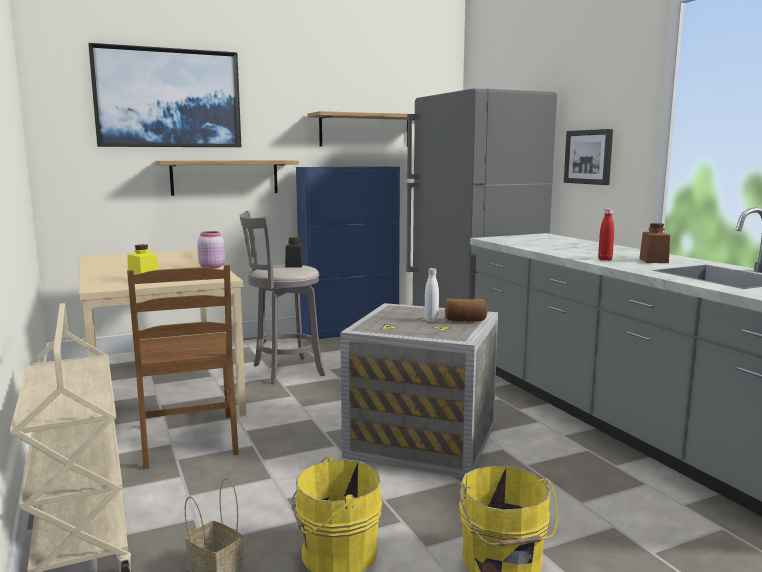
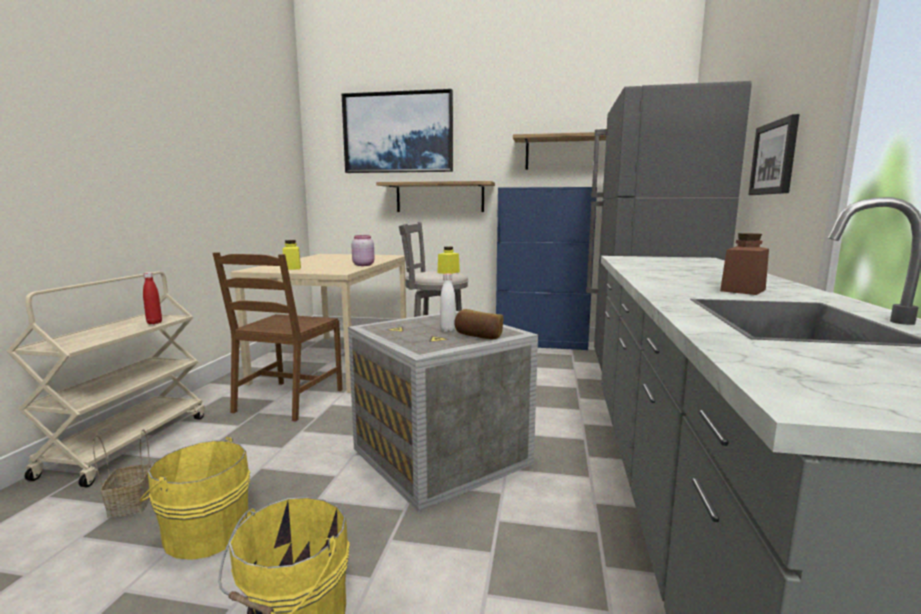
camera: 35 degrees right, 0 degrees up
black jar [285,237,304,268] -> yellow jar [437,247,460,274]
red bottle [598,208,614,261] -> red bottle moved to [143,272,162,324]

